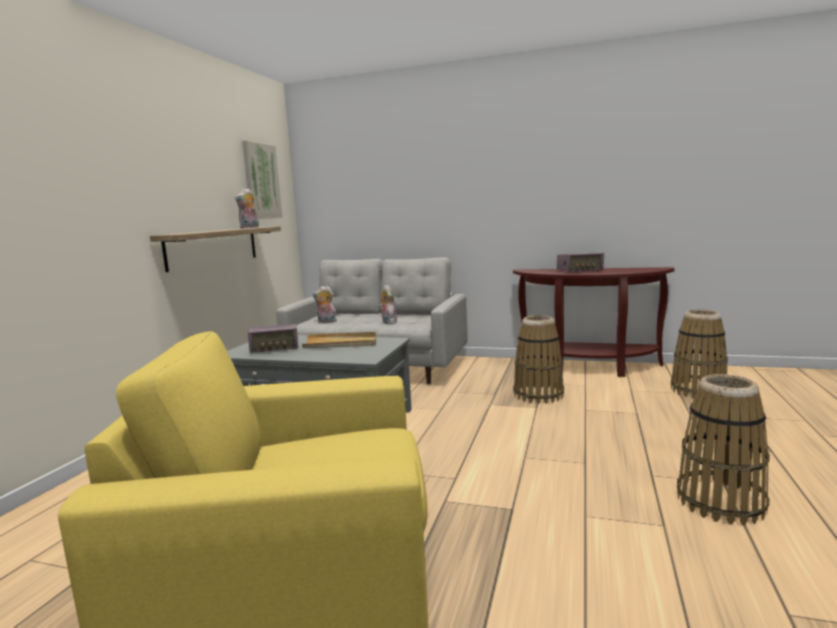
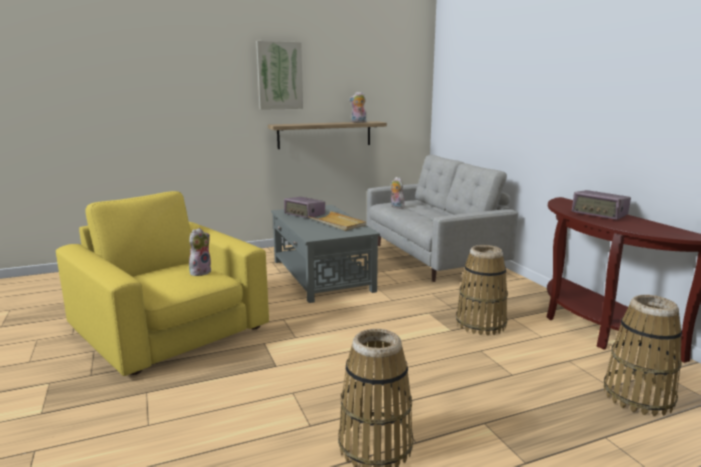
camera: 50 degrees right, 5 degrees up
picture [242,141,282,219] -> picture moved to [256,41,303,110]
plush toy [379,285,397,324] -> plush toy moved to [189,228,211,276]

